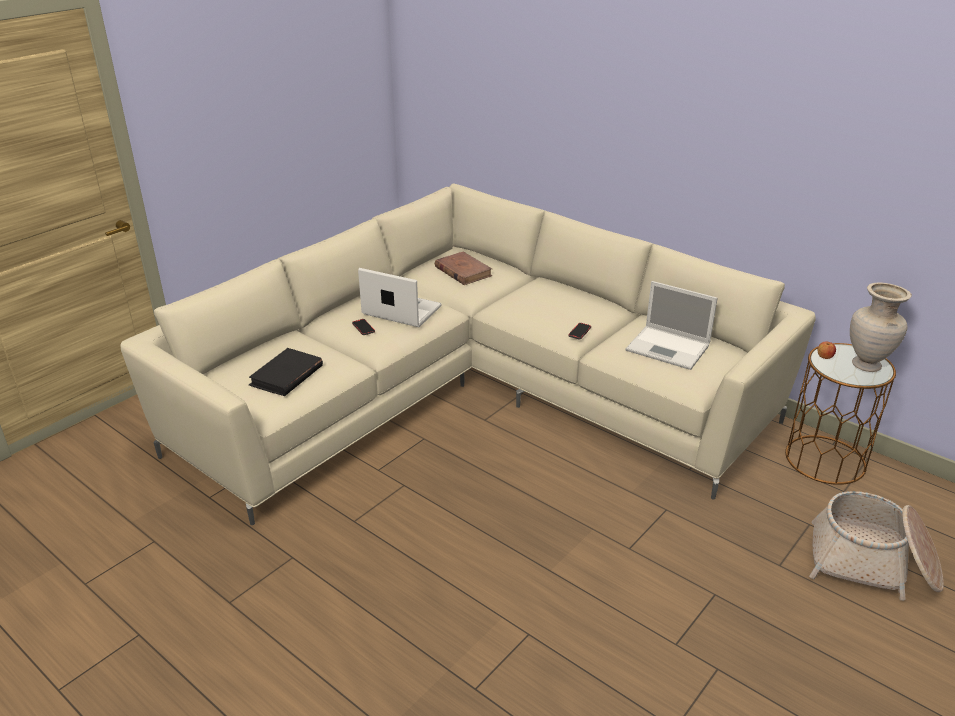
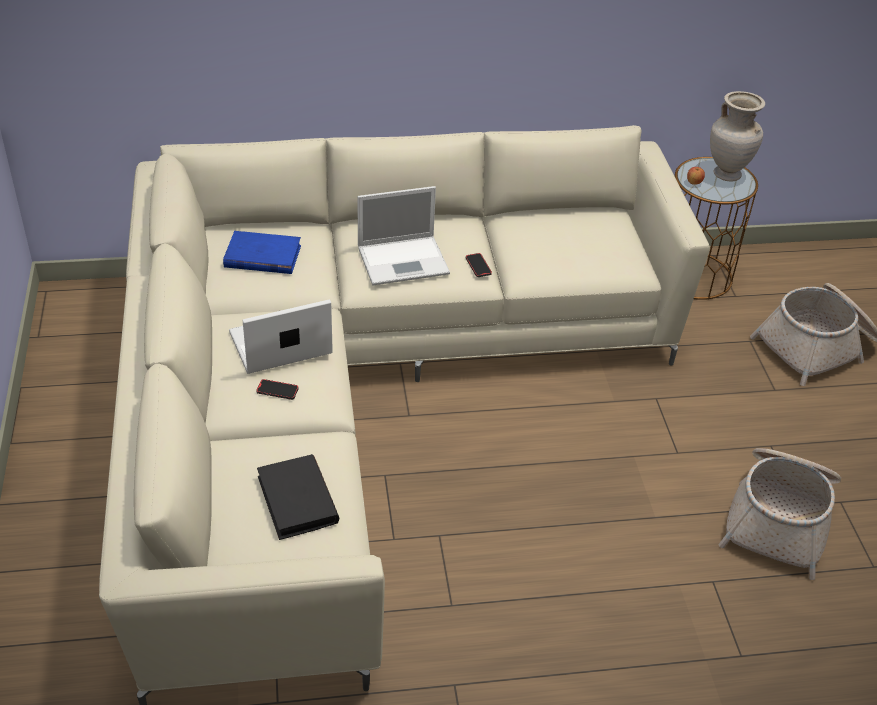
camera: 50 degrees left, 10 degrees up
brown book [435,252,492,285] -> blue book [223,231,301,274]
laptop [626,281,718,370] -> laptop moved to [357,186,450,285]
none -> basket [718,448,841,580]

